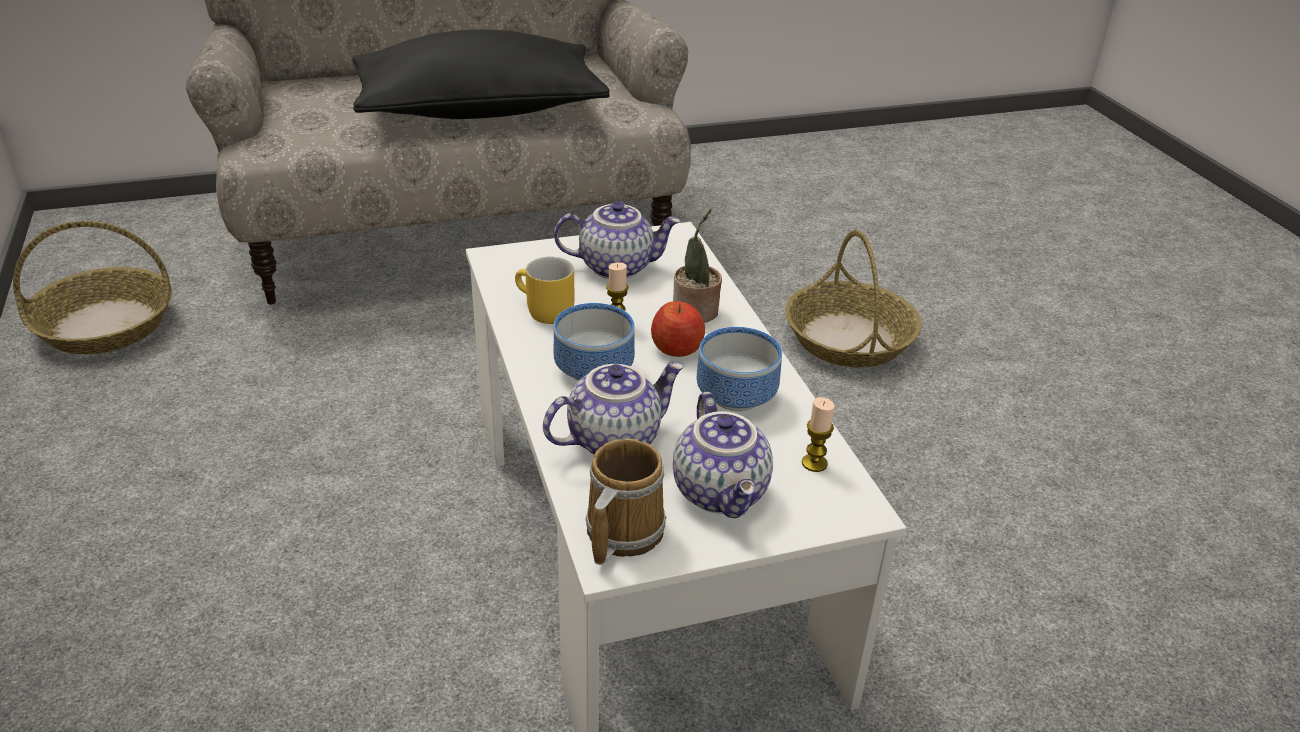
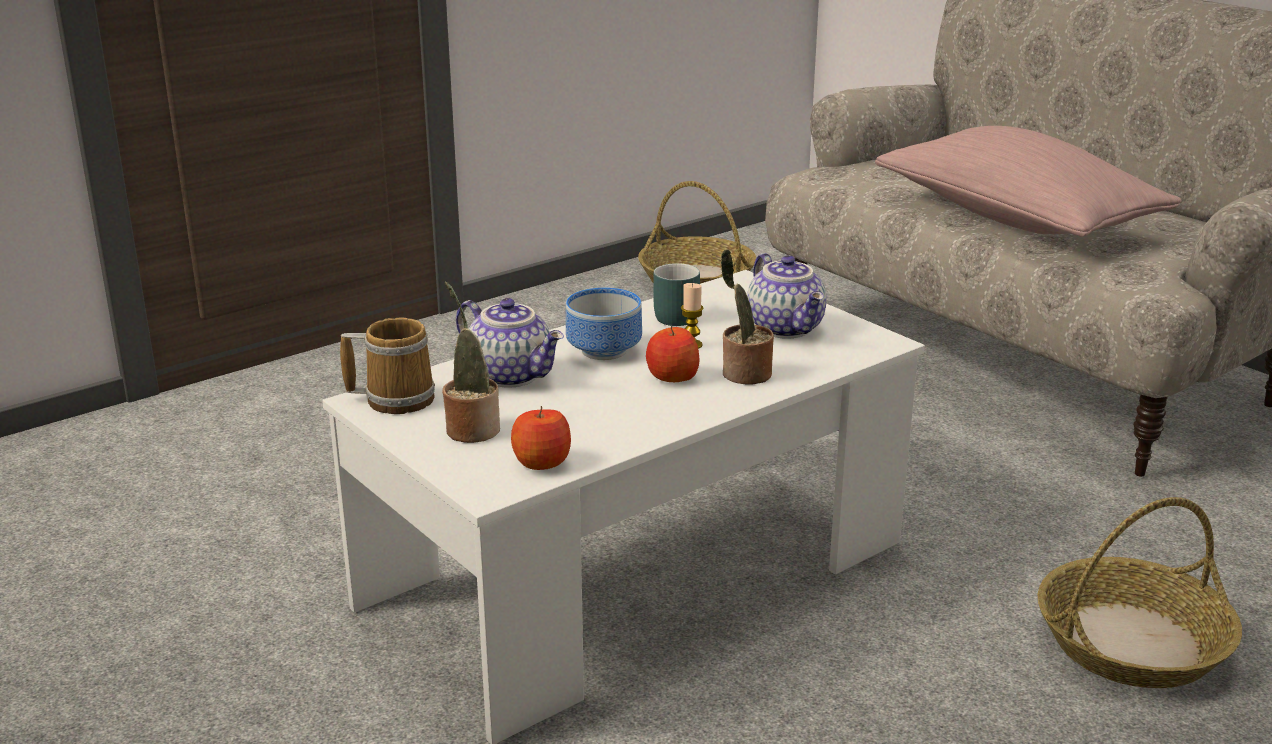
camera: 70 degrees right, 10 degrees down
black pillow [352,30,610,119] -> pink pillow [875,126,1182,237]
yellow mug [515,257,574,324] -> turquoise mug [654,263,700,326]
teapot [673,392,773,518] -> potted plant [442,281,500,443]
bowl [697,327,782,411] -> none
candle [802,397,835,472] -> apple [511,406,571,470]

